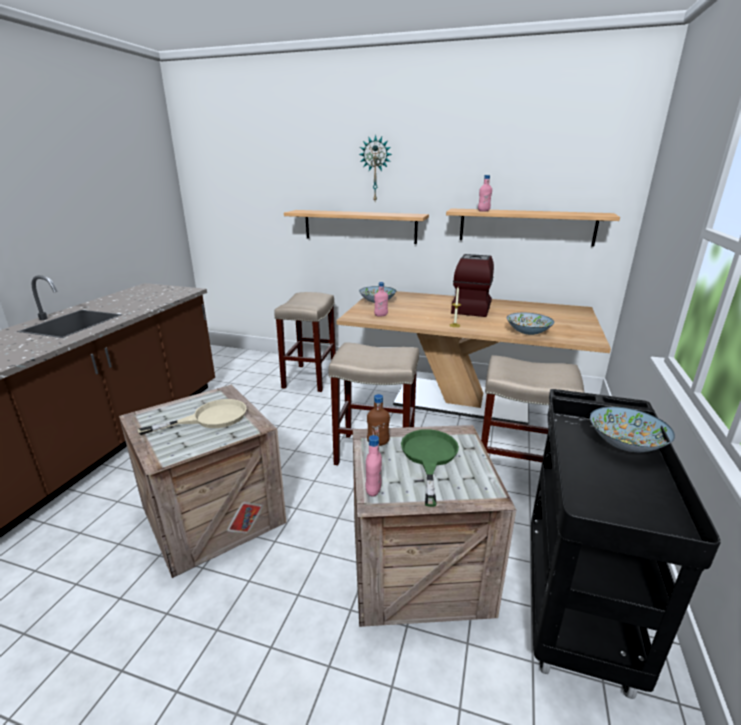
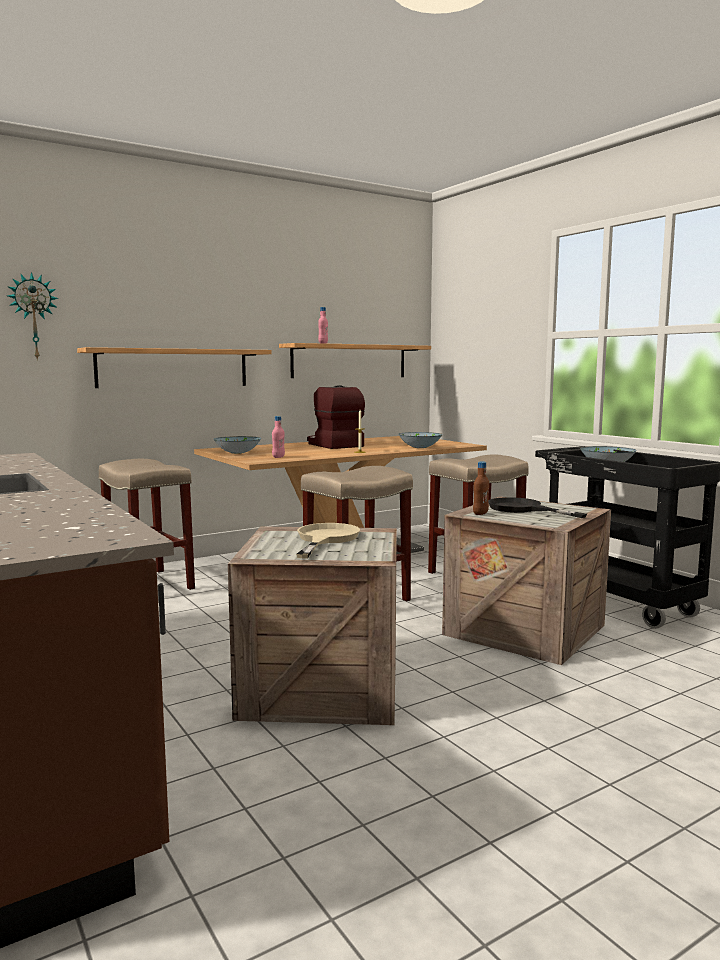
camera: 50 degrees left, 15 degrees down
wall clock [359,135,392,201] -> wall clock moved to [7,272,59,361]
pink bottle [366,435,382,497] -> none
green frying pan [401,429,459,507] -> black frying pan [488,497,587,518]

